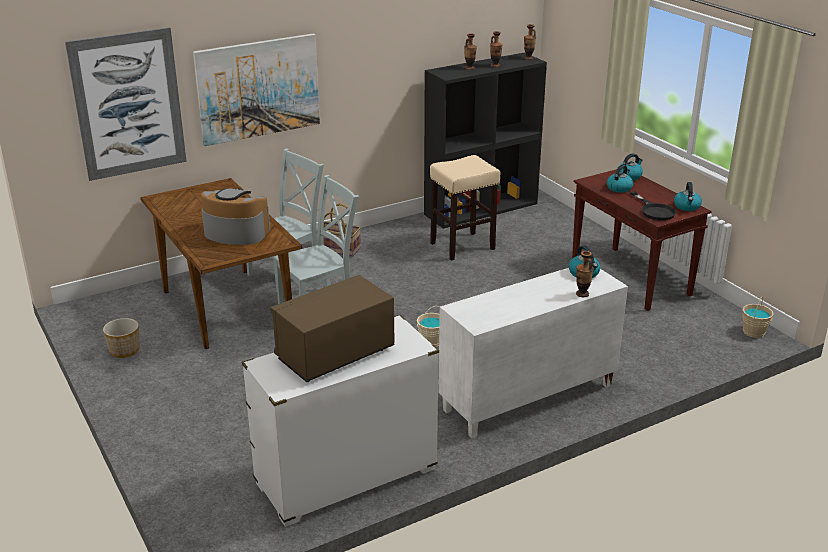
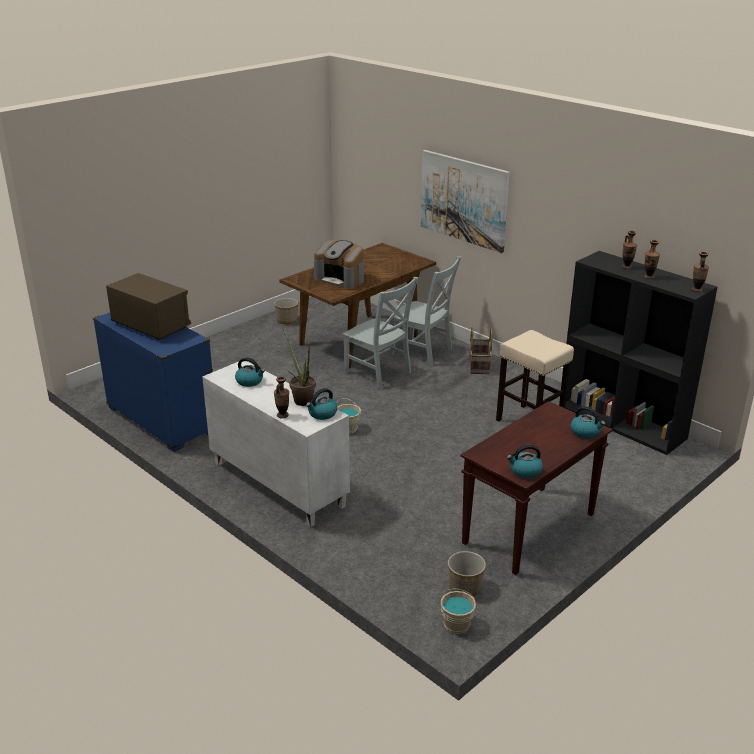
camera: 75 degrees right, 0 degrees up
picture [65,27,187,181] -> none
coffee machine [201,188,270,245] -> coffee machine turned 120 degrees clockwise [314,240,364,289]
white dresser [242,314,439,527] -> blue dresser [93,313,213,452]
kettle [607,165,633,193] -> kettle moved to [235,357,265,387]
black frying pan [630,191,676,221] -> none
none -> potted plant [283,329,316,406]
none -> planter [448,551,486,596]

